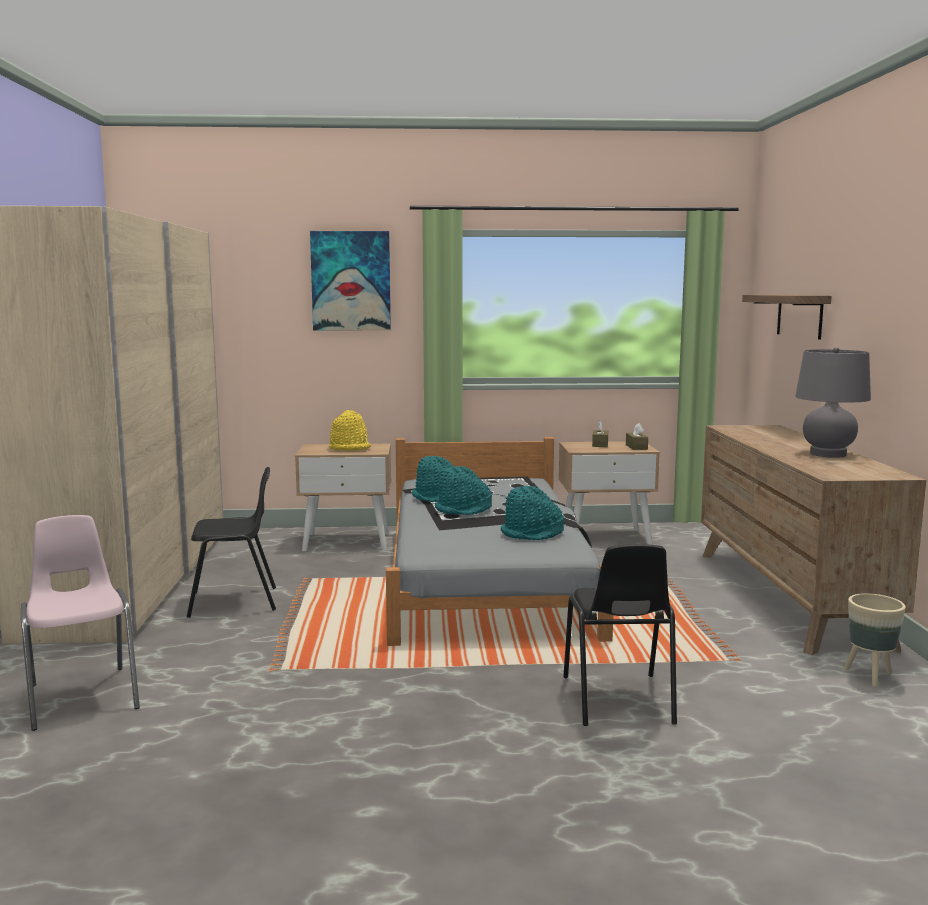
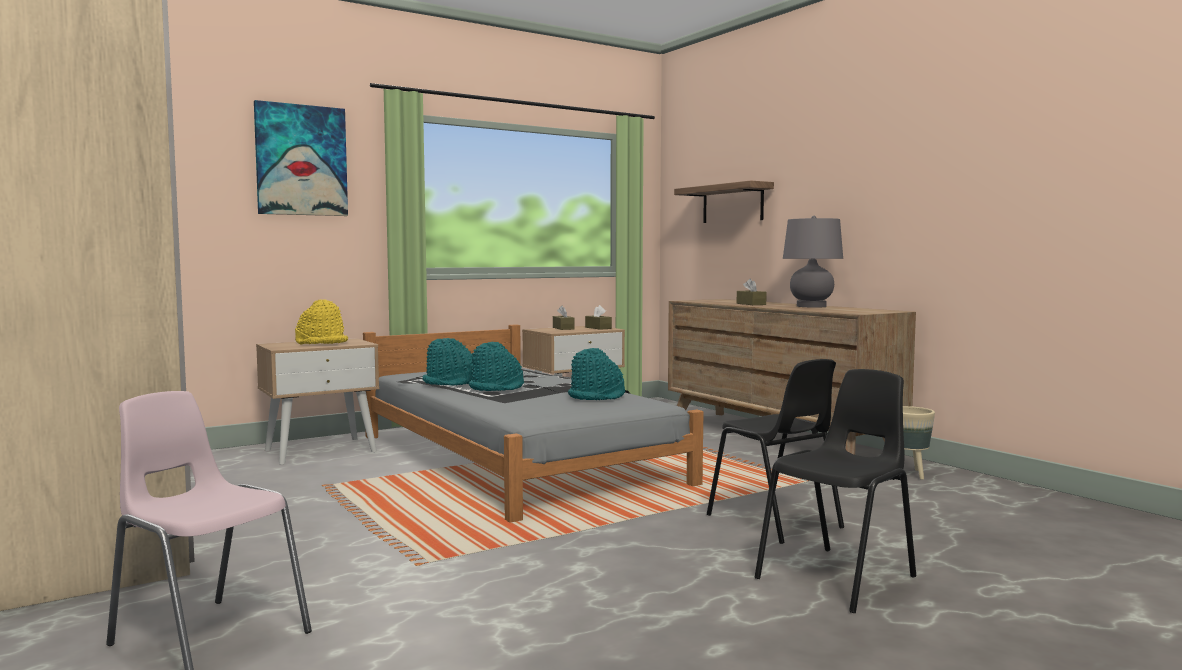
camera: 30 degrees left, 5 degrees down
black chair [187,467,276,618] -> black chair moved to [755,369,916,613]
none -> brown tissue box [737,279,767,305]

